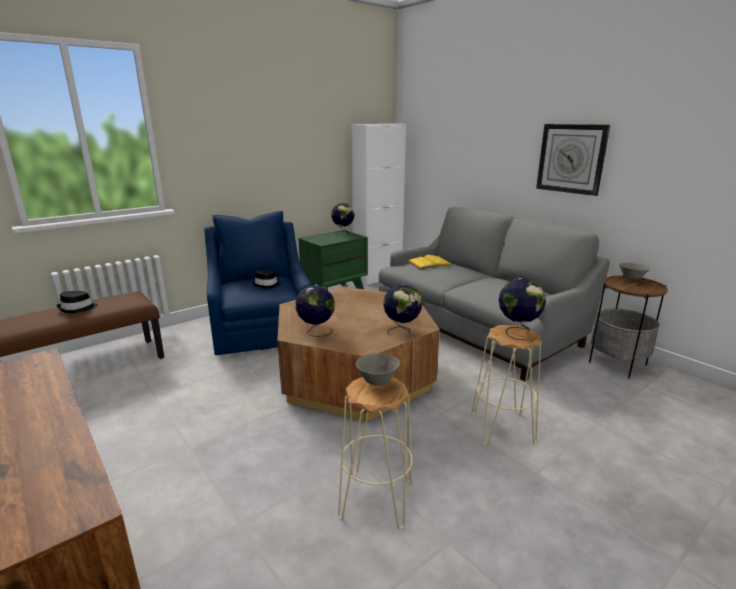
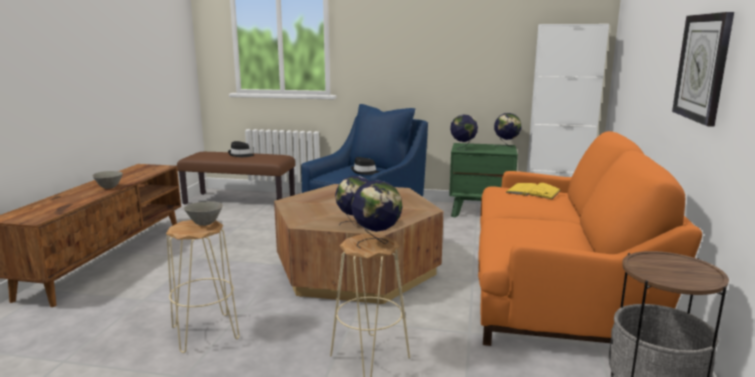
camera: 50 degrees right, 5 degrees down
globe [296,285,335,337] -> globe moved to [450,114,478,151]
grey sofa [379,207,610,381] -> orange sofa [478,131,702,346]
grey bowl [619,263,650,280] -> grey bowl moved to [92,171,123,189]

